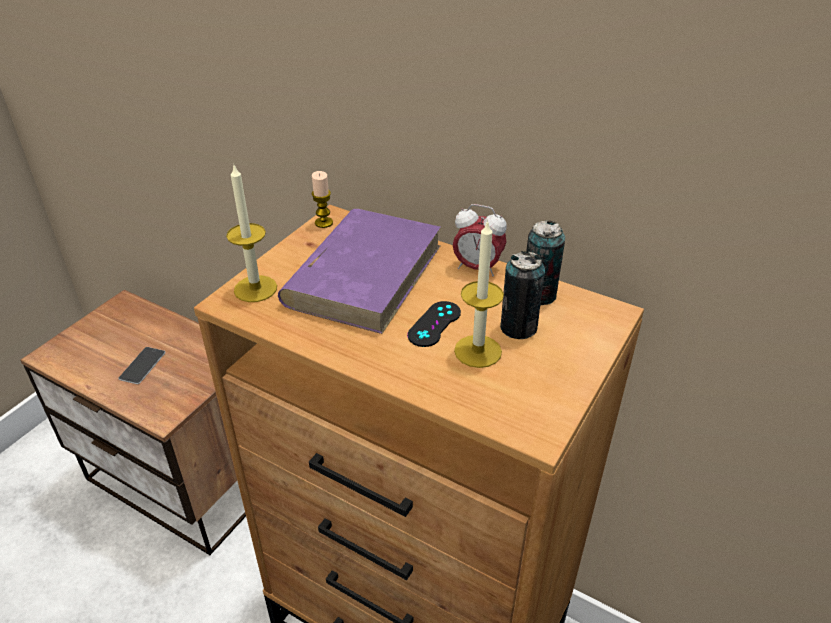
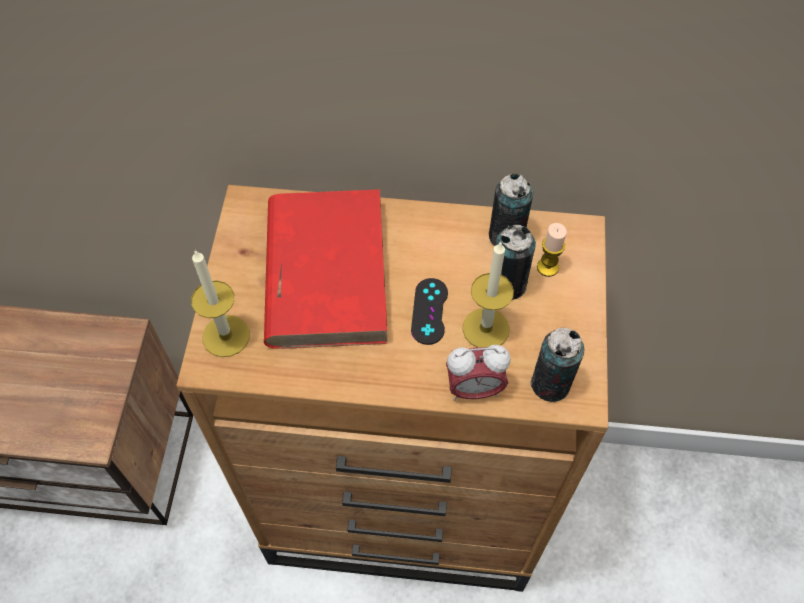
camera: 25 degrees left, 20 degrees up
phone [118,347,166,384] -> none
purple book [278,209,441,334] -> red book [264,189,388,349]
candle [312,171,333,228] -> candle moved to [537,223,567,277]
alarm clock [453,204,507,276] -> alarm clock moved to [446,345,510,400]
none -> can [530,328,584,402]

